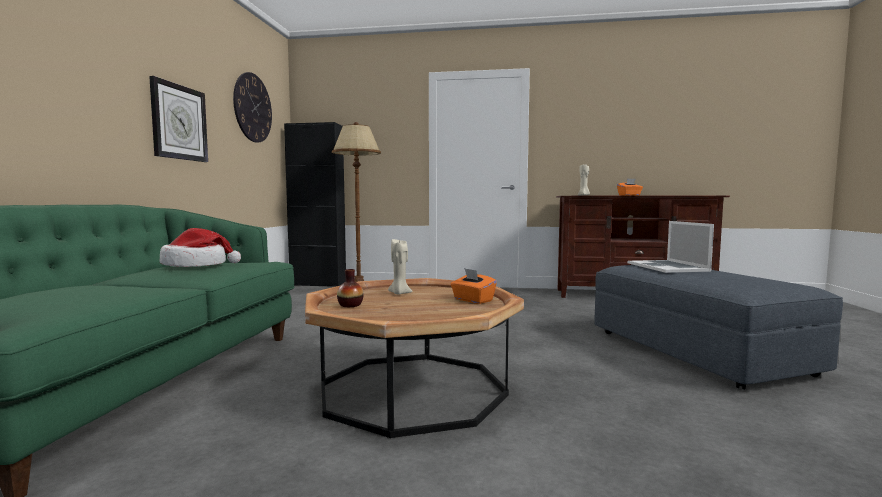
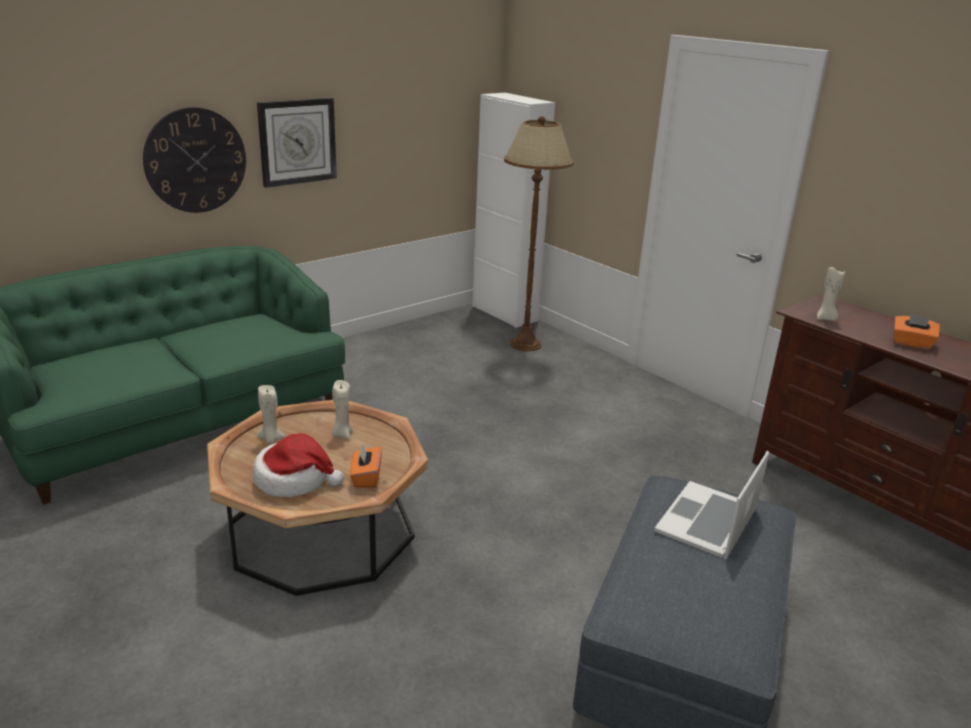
camera: 40 degrees right, 20 degrees up
hat [159,228,241,267] -> hat moved to [253,433,344,497]
wall clock [233,72,272,142] -> wall clock moved to [143,107,246,213]
black cabinet [284,122,346,287] -> white cabinet [472,93,555,328]
vase [337,269,363,307] -> beige candle [257,385,286,443]

